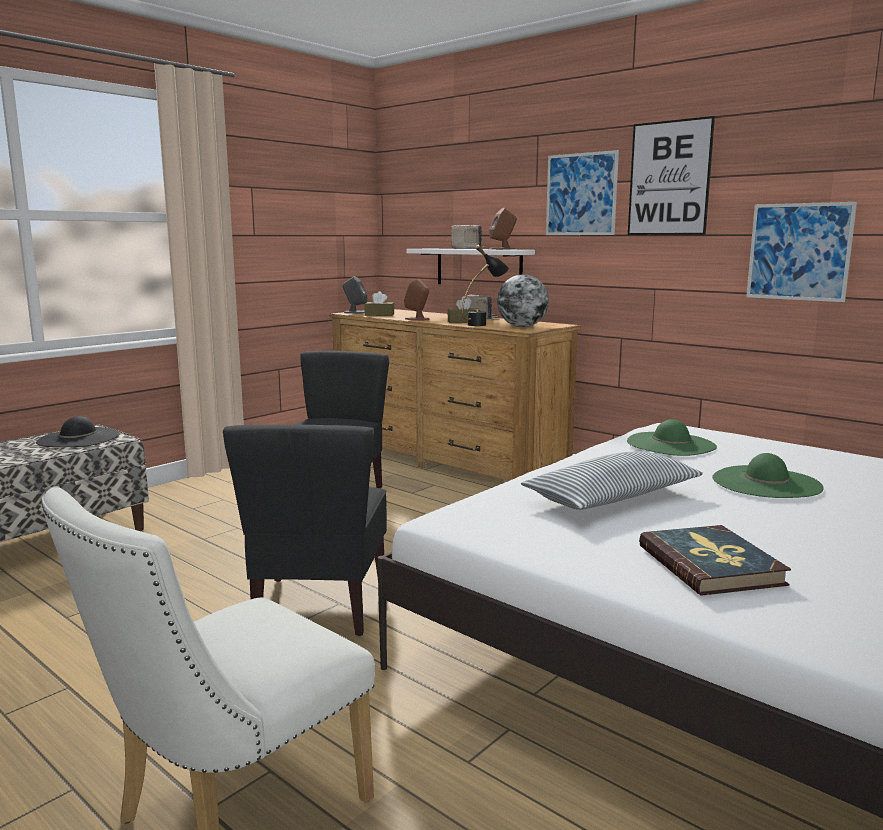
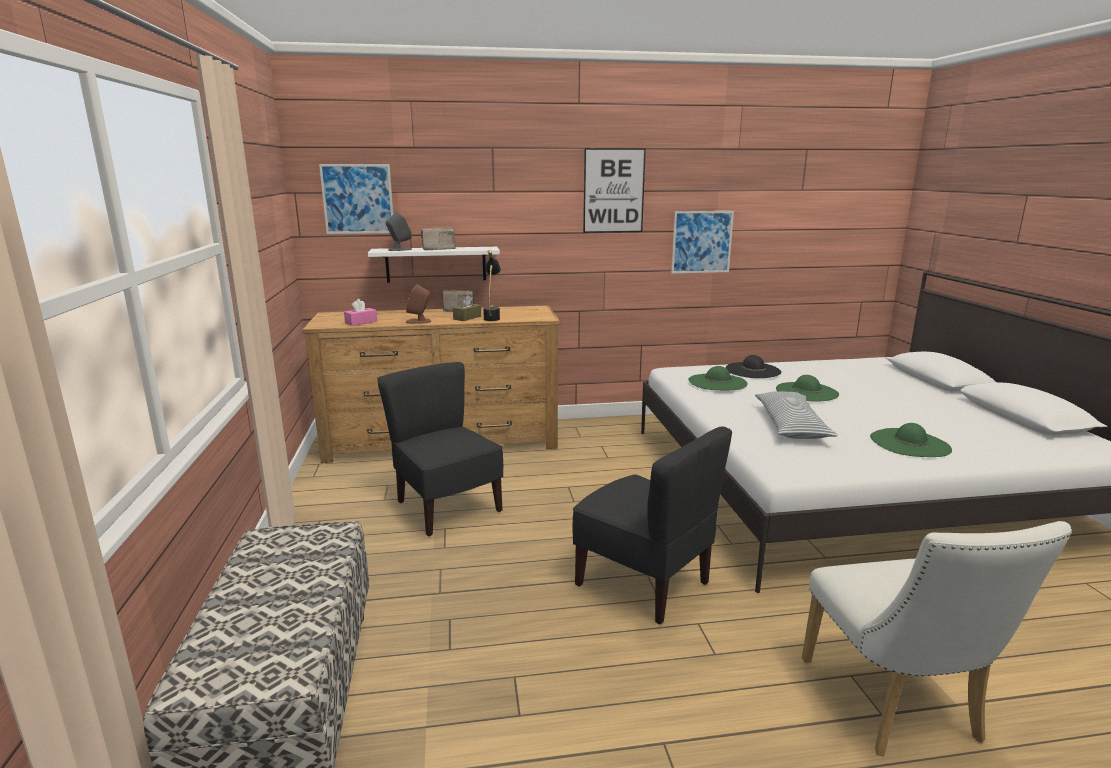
camera: 50 degrees left, 5 degrees up
black hat [36,416,120,447] -> black hat moved to [726,355,782,378]
grey speaker [342,276,367,314] -> grey speaker moved to [385,212,412,251]
brown tissue box [364,291,394,316] -> pink tissue box [344,299,377,326]
brown speaker [489,208,517,250] -> none
globe [497,274,549,327] -> none
picture [546,150,619,235] -> picture moved to [319,164,393,234]
book [639,525,791,596] -> green hat [870,423,952,457]

